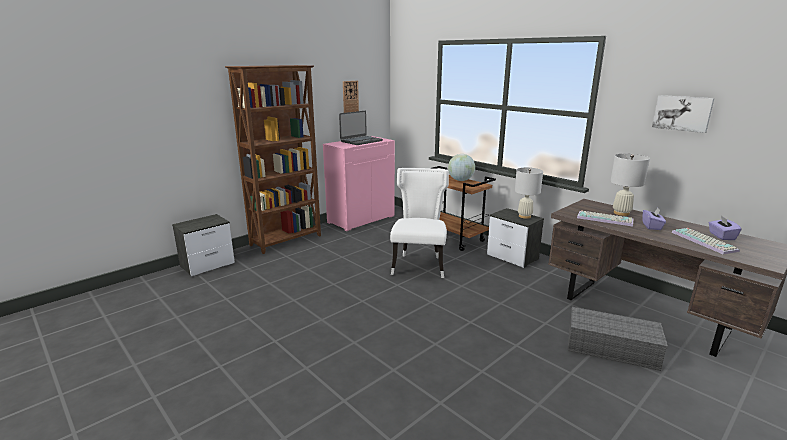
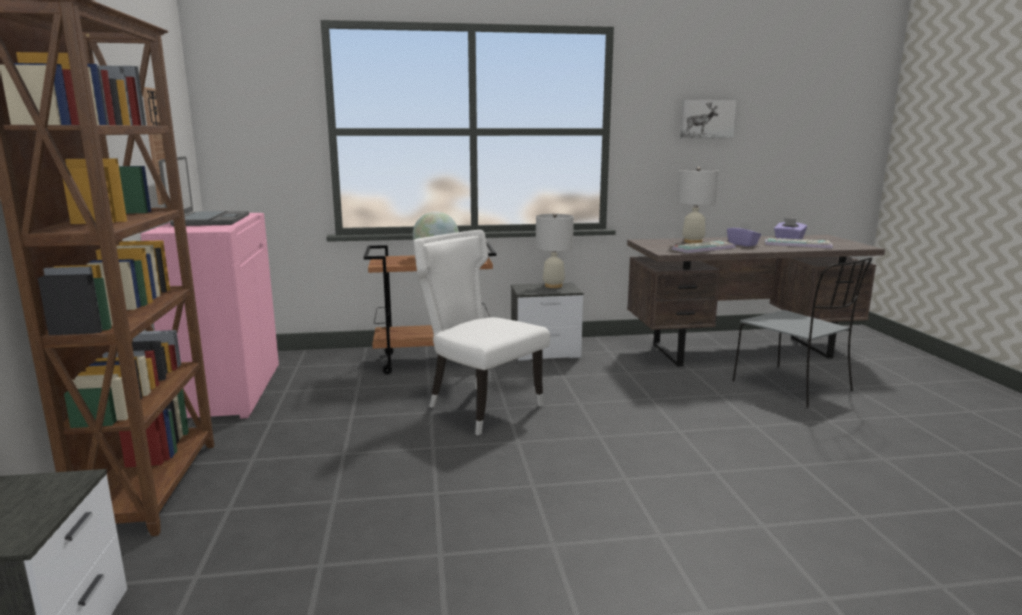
camera: 55 degrees left, 5 degrees down
grey storage box [568,307,668,371] -> grey chair [732,257,872,408]

